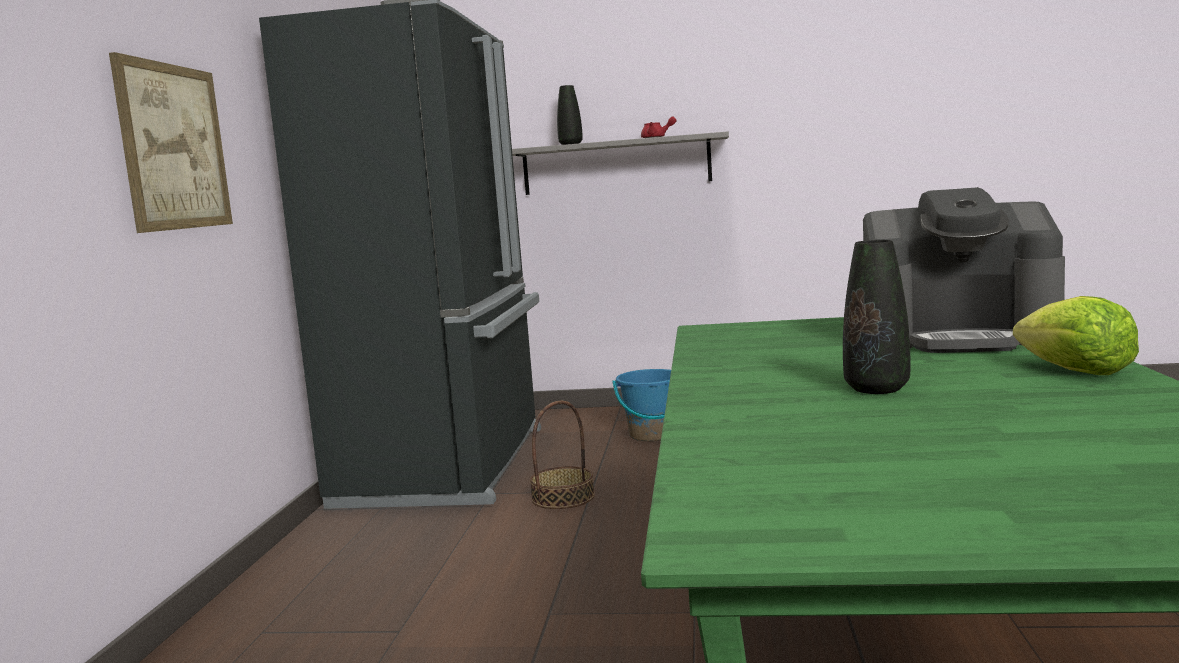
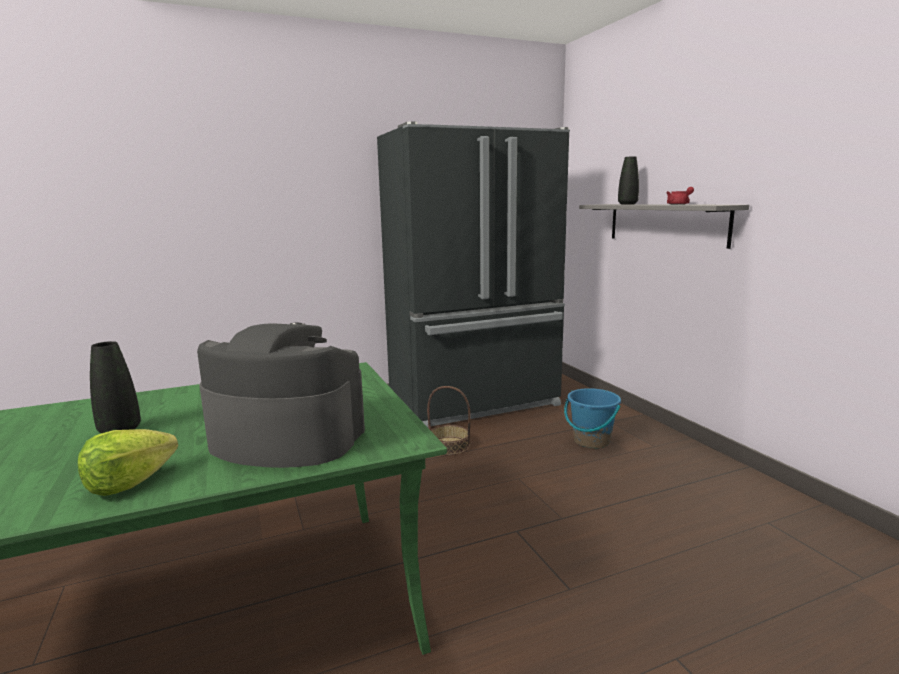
camera: 60 degrees right, 5 degrees up
picture [109,52,233,233] -> none
coffee machine [863,187,1065,353] -> coffee machine turned 120 degrees clockwise [197,322,365,468]

